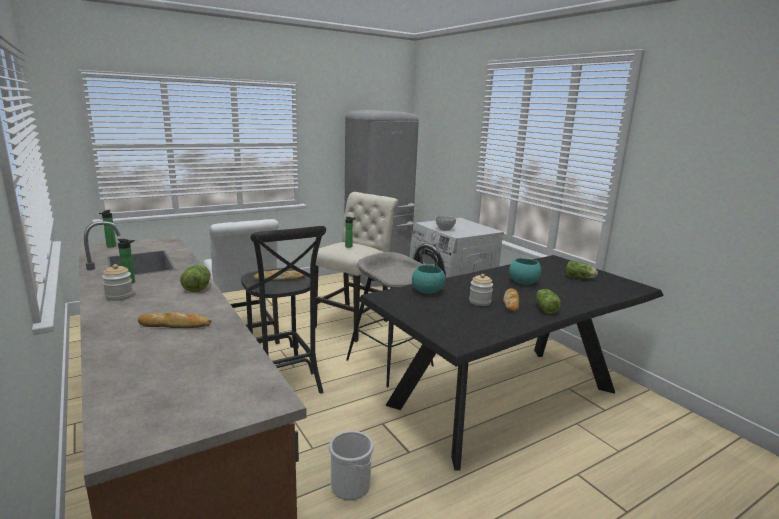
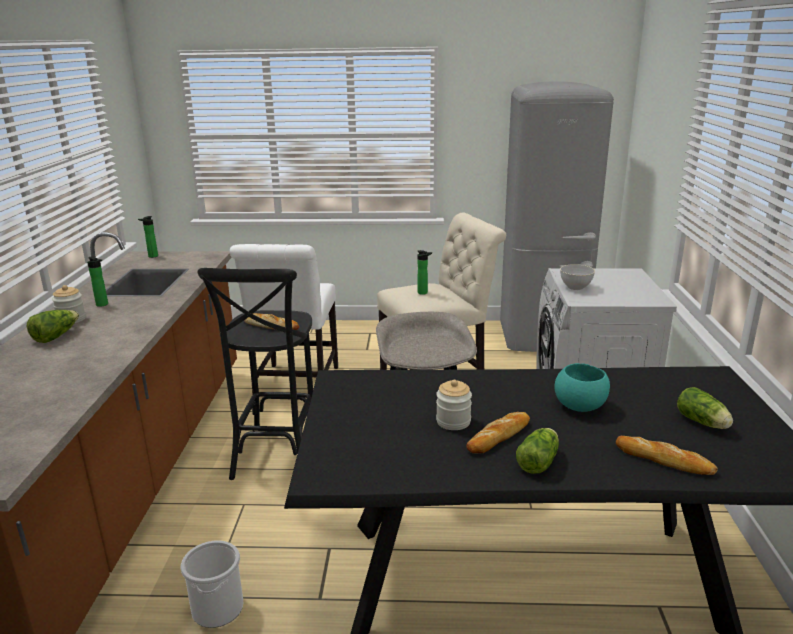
camera: 35 degrees right, 5 degrees up
bread [138,312,211,328] -> bread moved to [616,436,718,475]
lettuce [180,265,211,292] -> lettuce moved to [27,310,79,343]
turquoise bowl [412,265,445,294] -> none

